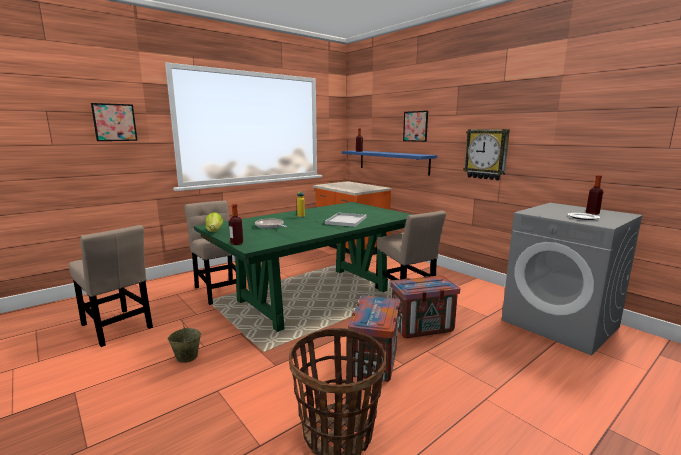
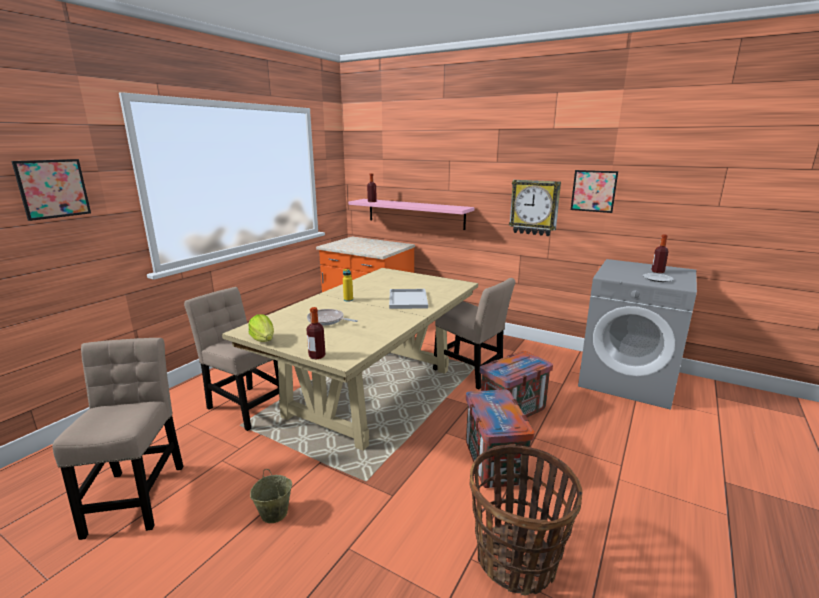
camera: 20 degrees left, 5 degrees up
beige chair [69,225,153,347] -> beige chair turned 120 degrees counterclockwise [52,338,183,540]
green dining table [194,202,413,332] -> beige dining table [222,268,478,451]
blue shelf [342,151,437,175] -> pink shelf [348,199,474,230]
picture [403,111,428,142] -> picture moved to [571,170,618,213]

